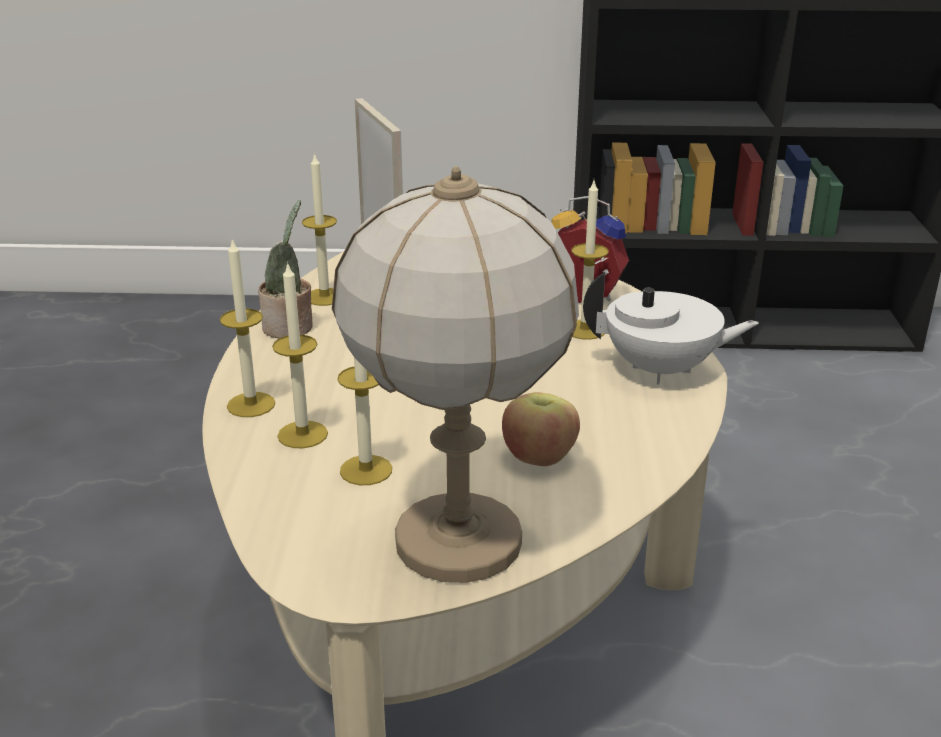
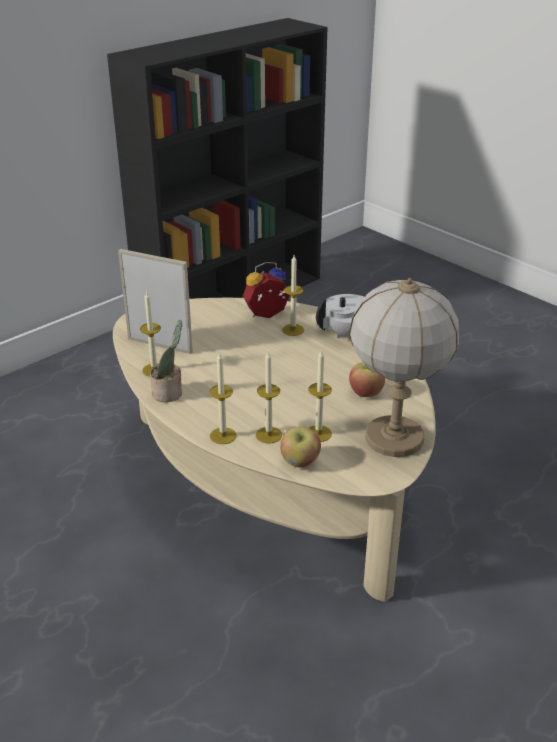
camera: 45 degrees left, 5 degrees up
none -> apple [280,427,321,467]

